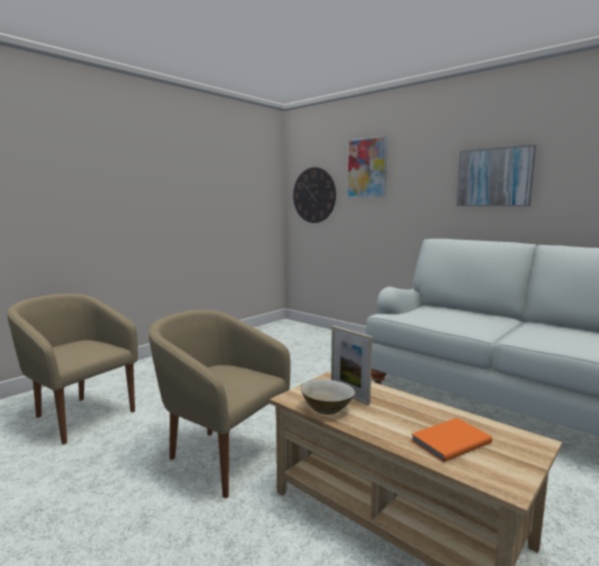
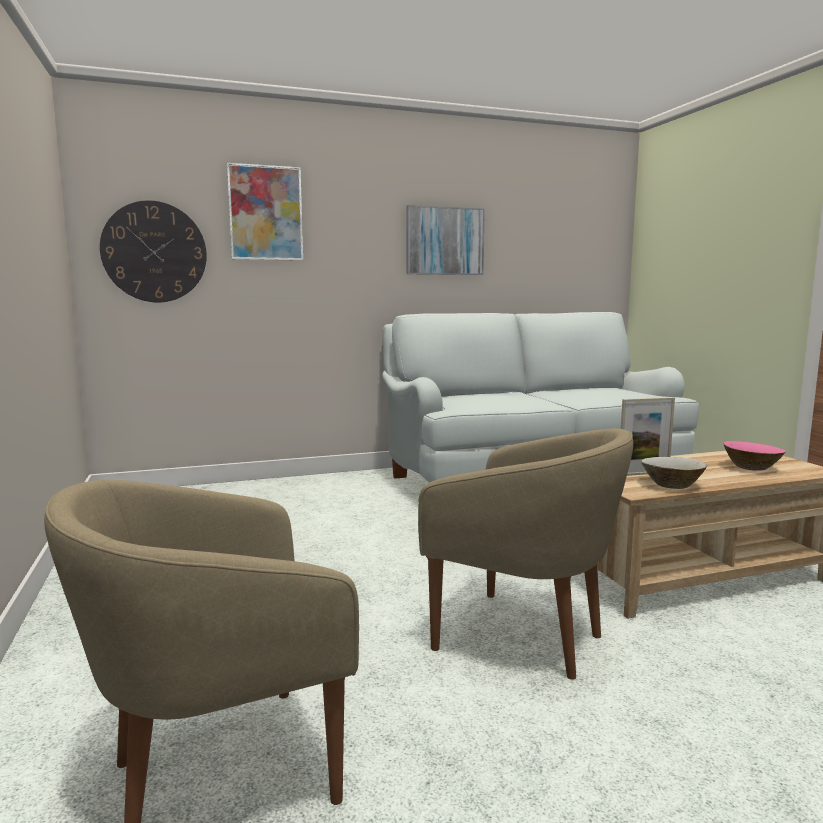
camera: 60 degrees left, 0 degrees up
beige armchair [149,310,290,498] -> beige armchair turned 120 degrees counterclockwise [418,428,633,680]
orange book [411,418,492,462] -> pink bowl [724,441,786,471]

